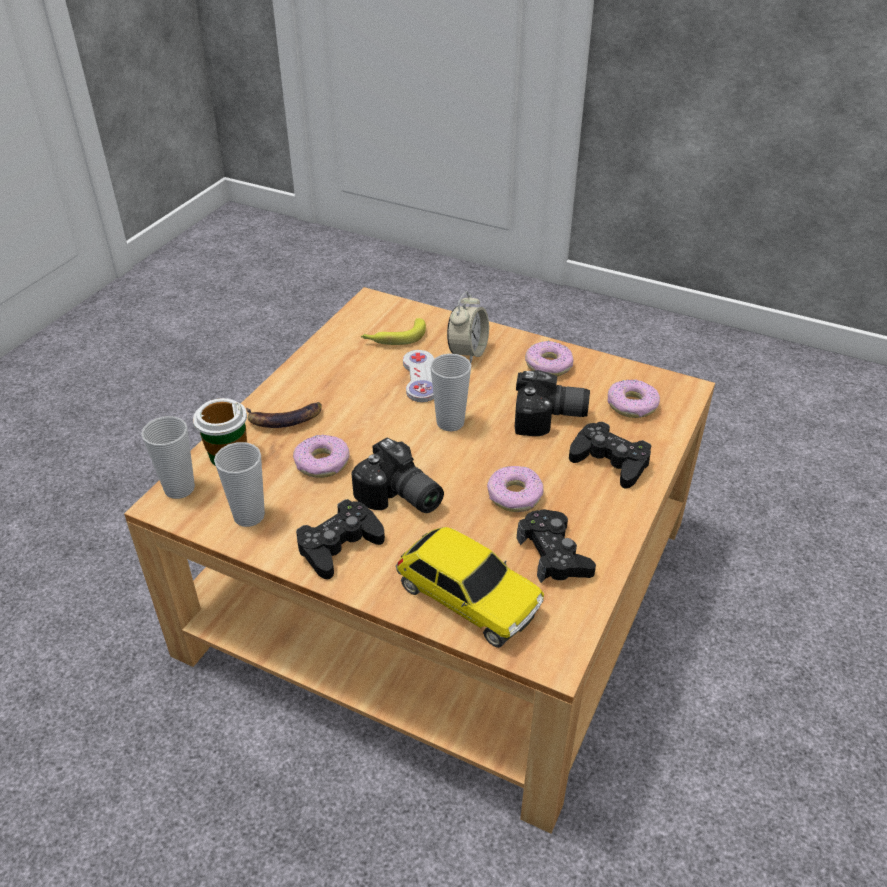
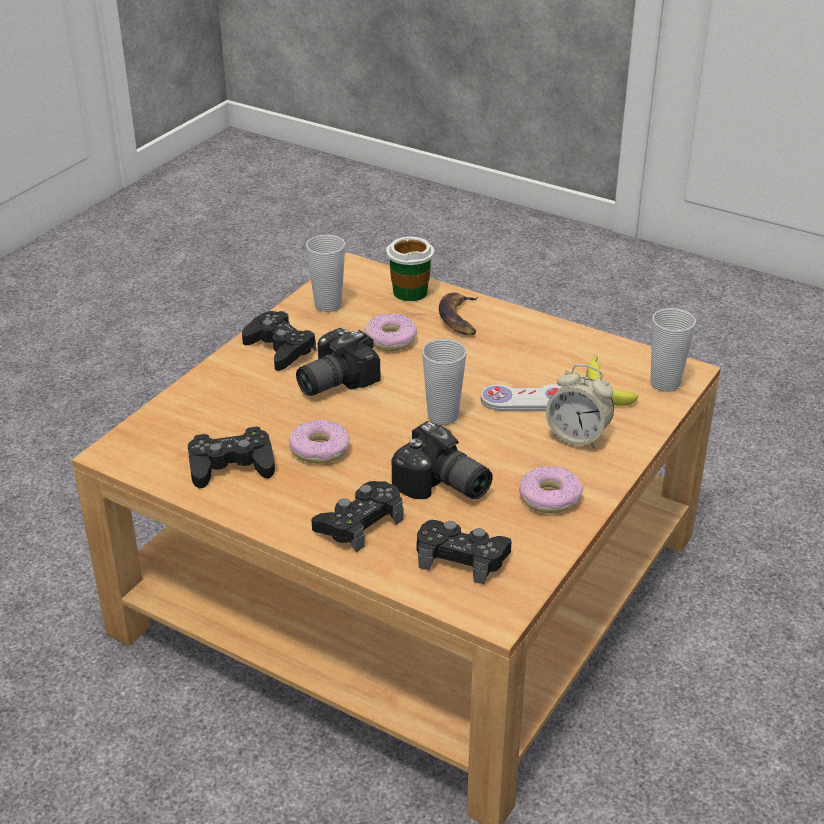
camera: 95 degrees right, 5 degrees down
cup [141,416,195,499] -> cup moved to [651,308,696,392]
toy car [396,527,544,648] -> none
camera [515,370,590,436] -> camera turned 60 degrees counterclockwise [392,421,493,499]
donut [607,380,660,418] -> black game controller [416,520,511,585]

